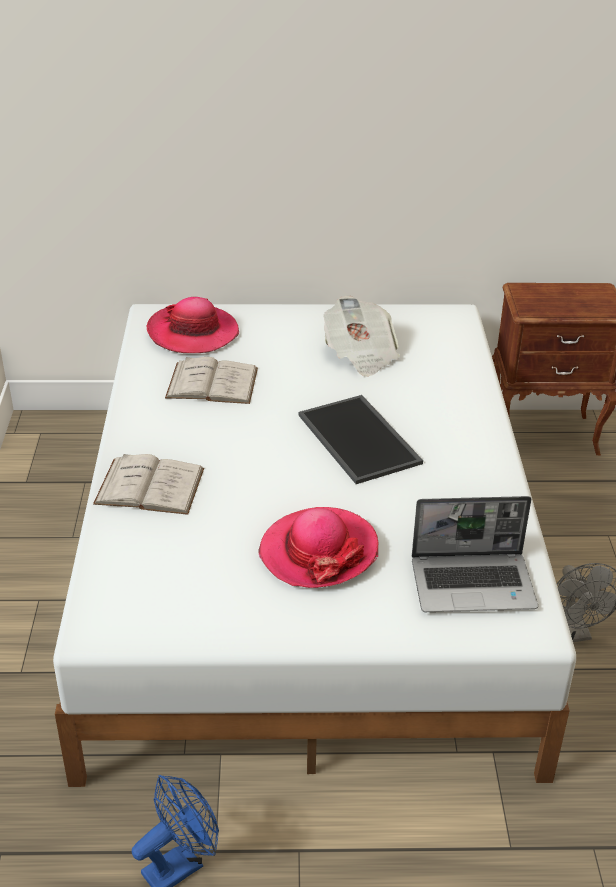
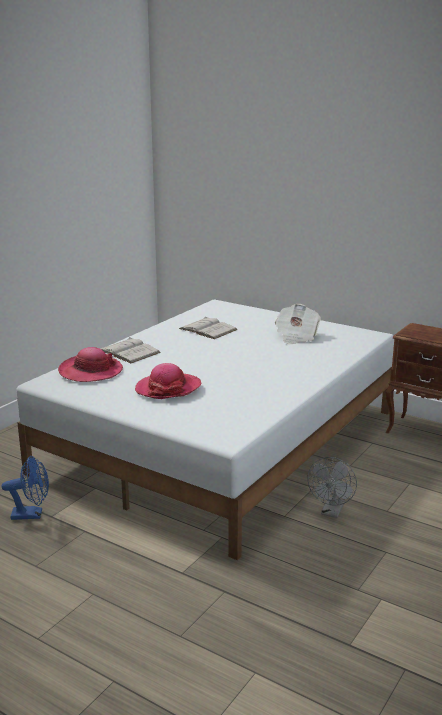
camera: 35 degrees right, 15 degrees down
hat [147,297,239,353] -> hat moved to [58,347,123,382]
tray [299,395,423,484] -> none
laptop [412,496,538,612] -> none

